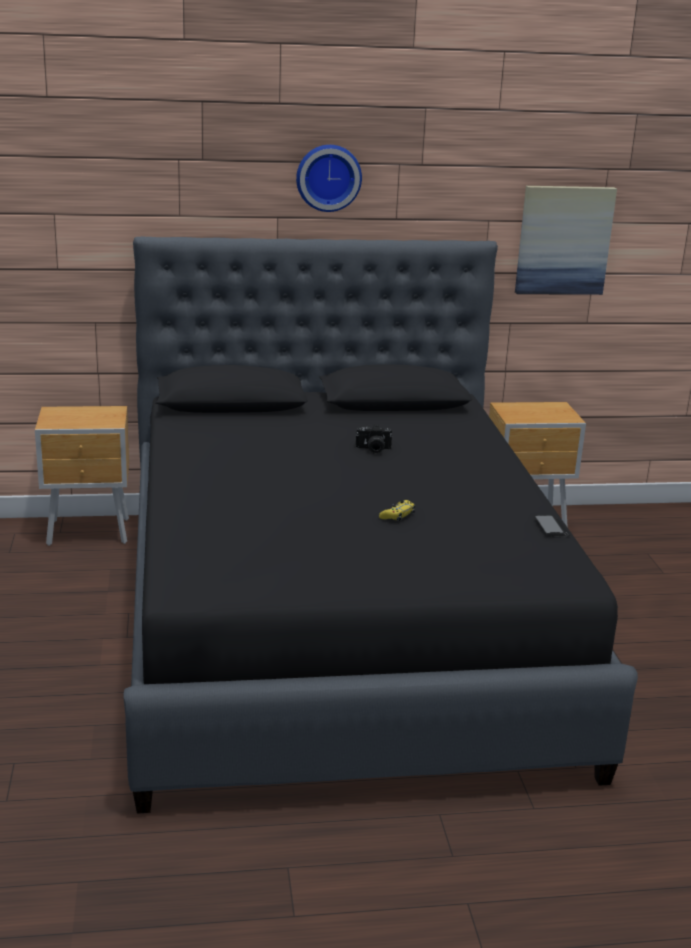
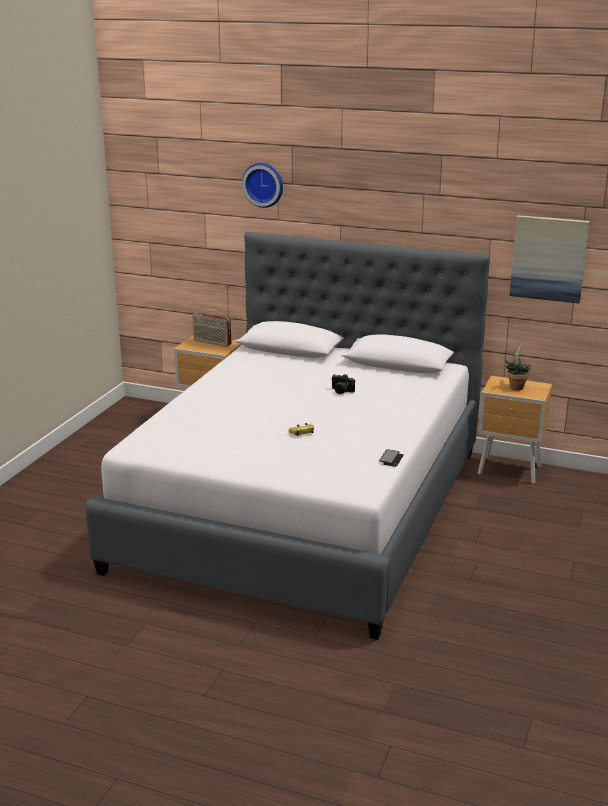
camera: 30 degrees right, 0 degrees up
black bed [124,236,638,814] -> white bed [85,232,490,640]
wall clock [296,145,362,212] -> wall clock moved to [242,163,283,208]
none -> radio [192,309,231,347]
none -> potted plant [504,344,531,391]

